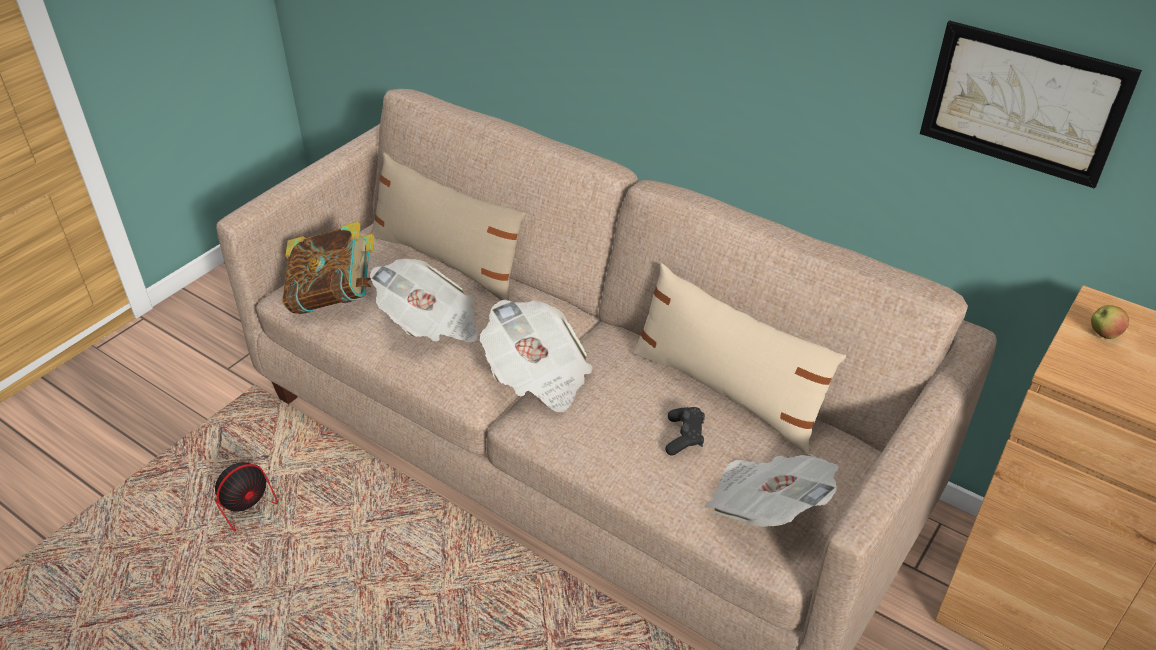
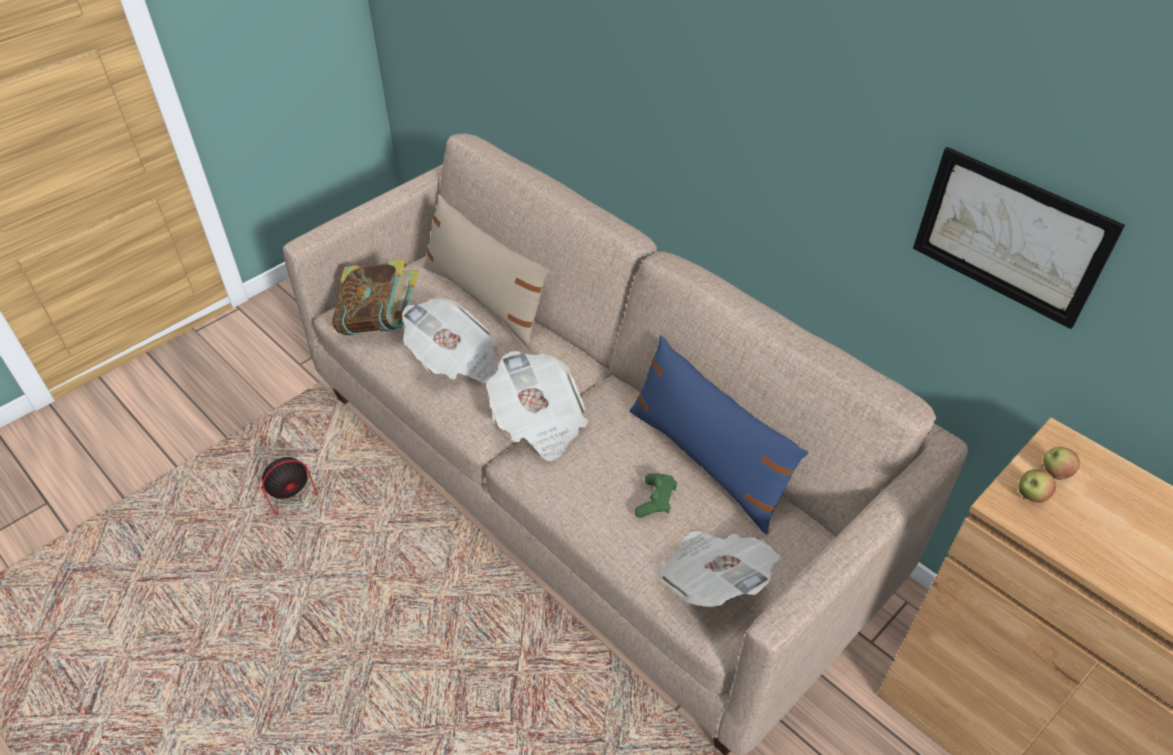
camera: 10 degrees right, 5 degrees up
beige pillow [632,263,846,455] -> blue pillow [629,336,808,534]
black game controller [665,407,705,456] -> green game controller [635,474,677,518]
none -> apple [1019,469,1056,503]

